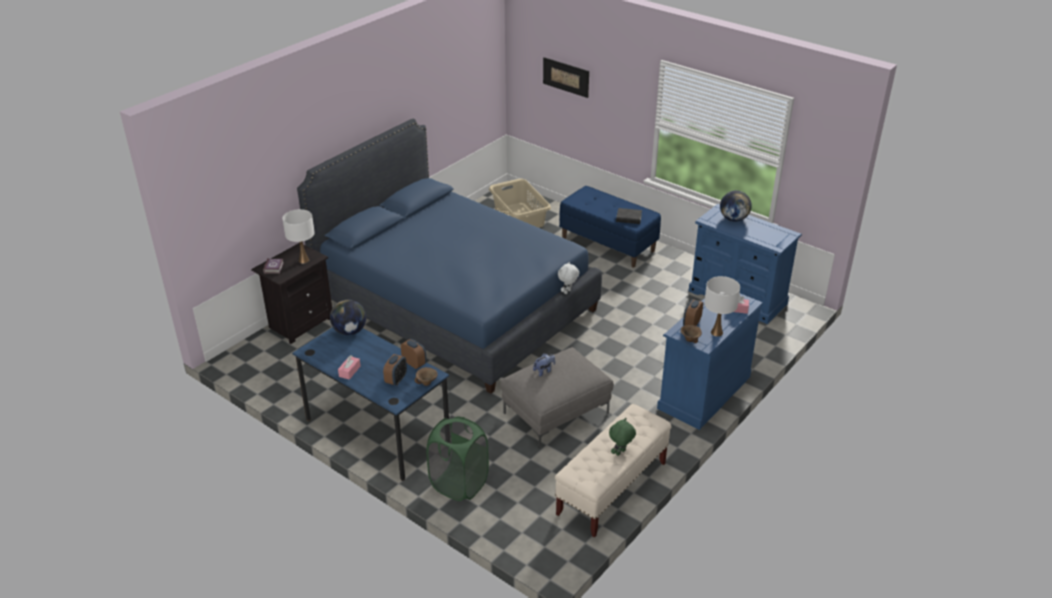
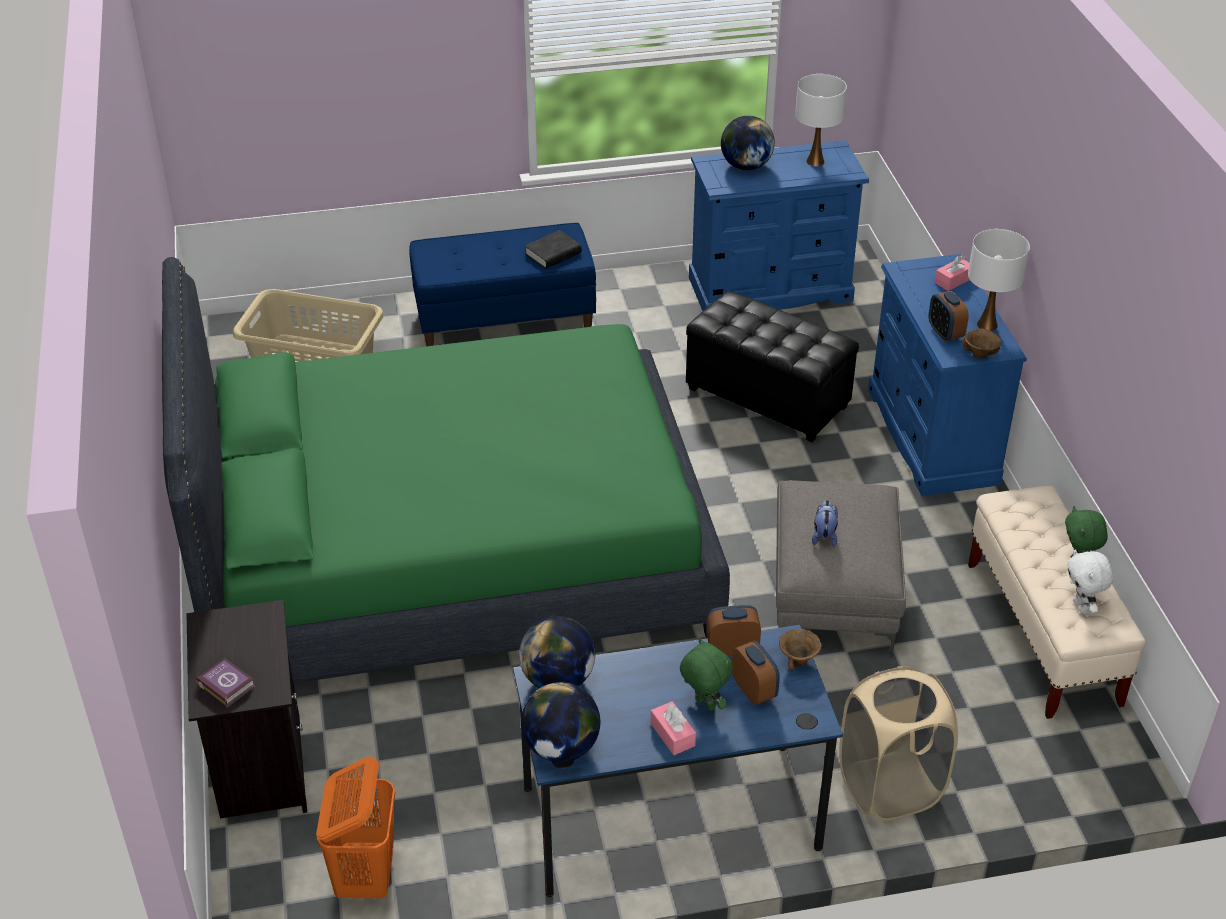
camera: 50 degrees left, 5 degrees up
white table lamp [282,209,315,263] -> white table lamp moved to [795,74,847,166]
blue bed [297,119,602,394] -> green bed [162,257,730,683]
green laundry basket [426,417,489,501] -> beige laundry basket [839,666,958,821]
picture [543,57,589,98] -> none
white plush toy [558,262,579,294] -> white plush toy moved to [1067,550,1114,614]
none -> orange laundry basket [316,756,395,898]
none -> globe [521,682,600,762]
none -> green plush toy [680,638,733,711]
none -> black ottoman [686,291,859,442]

